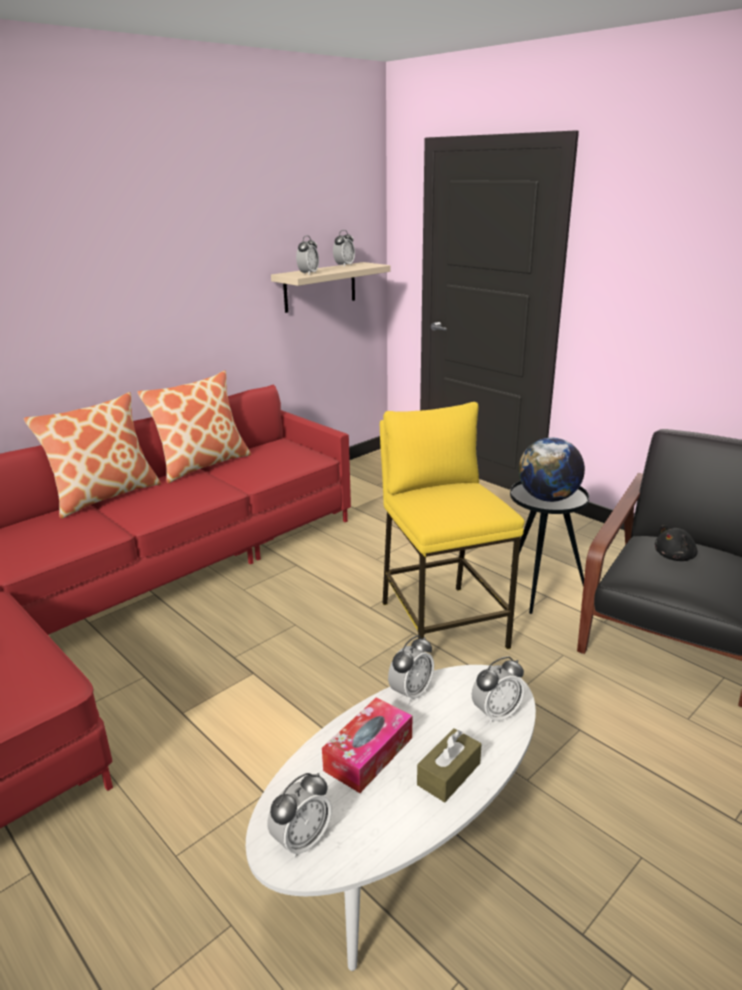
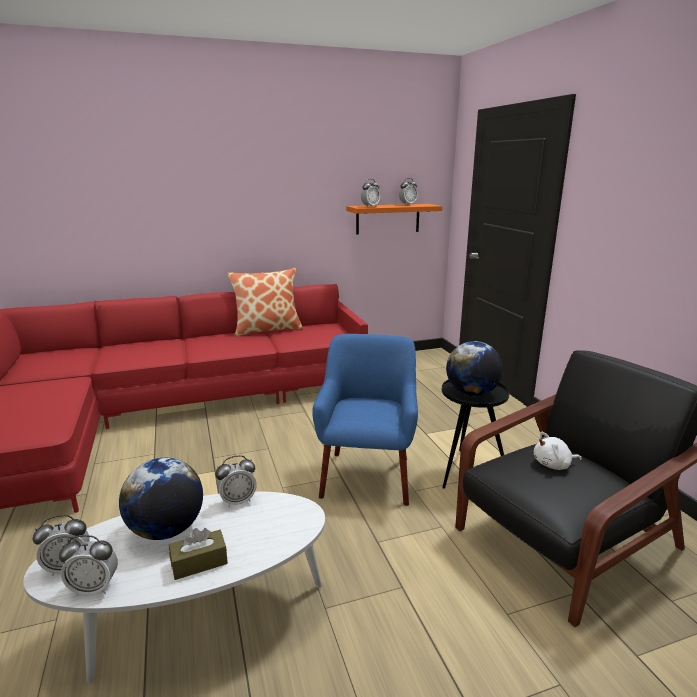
camera: 25 degrees right, 5 degrees down
pillow [24,392,161,519] -> none
beige shelf [271,262,391,313] -> orange shelf [346,204,442,235]
tissue box [322,697,412,793] -> globe [119,458,203,540]
yellow stool [380,402,525,649] -> blue armchair [312,334,418,506]
alarm clock [472,657,525,724] -> alarm clock moved to [59,535,118,595]
black plush toy [655,525,698,561] -> white plush toy [534,432,582,470]

